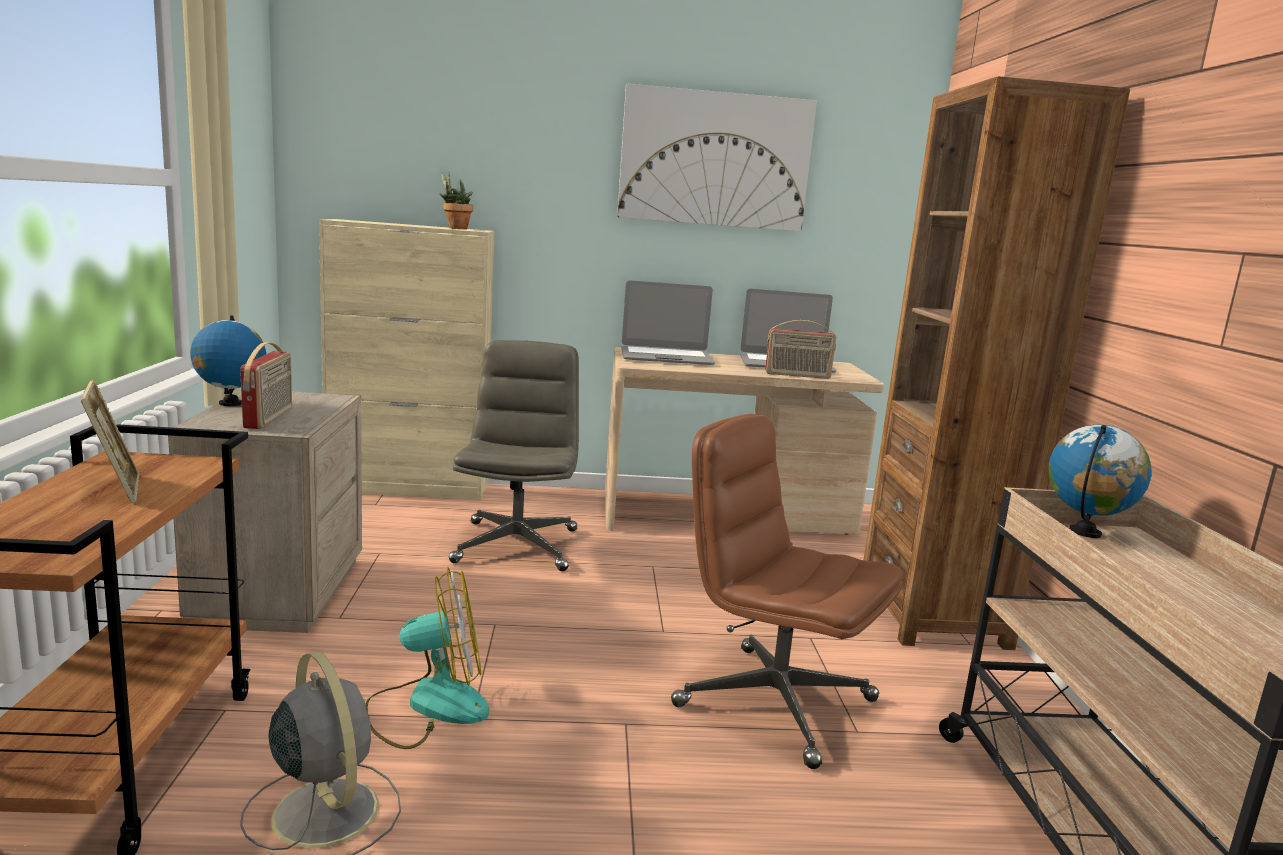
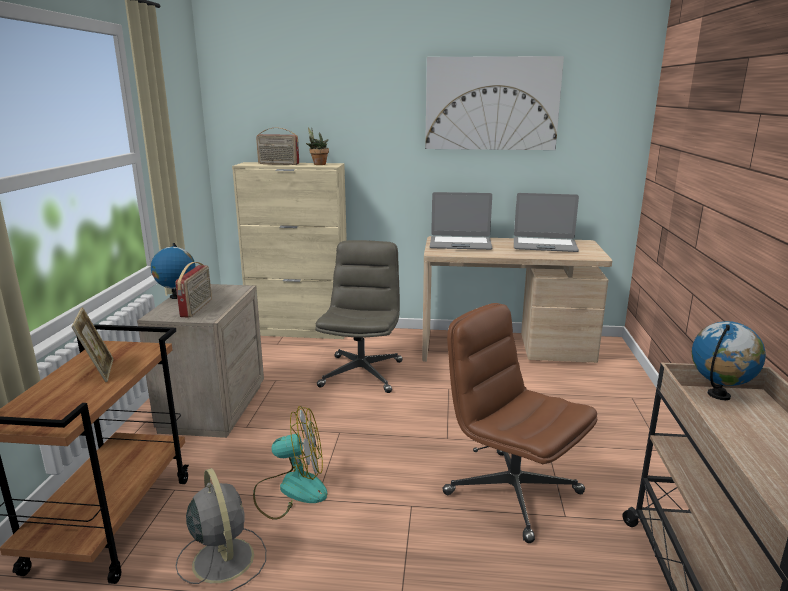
camera: 10 degrees right, 5 degrees up
radio [765,320,836,379] -> radio moved to [256,128,299,165]
brown bookcase [864,76,1130,650] -> none

